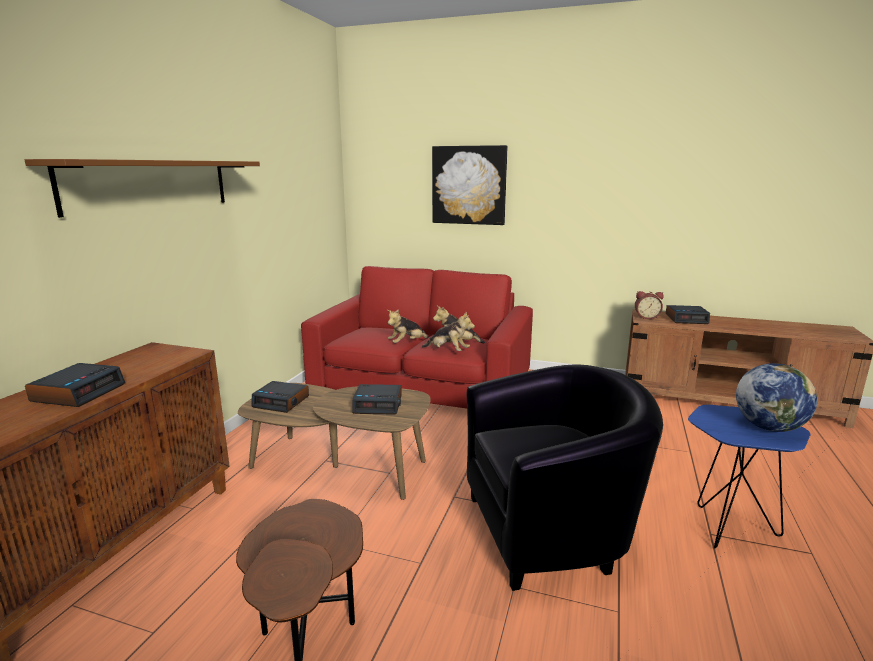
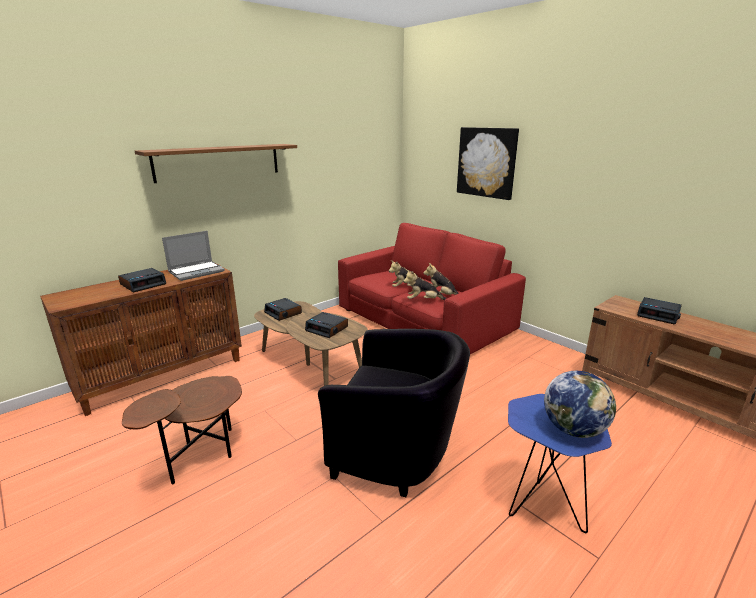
camera: 30 degrees right, 5 degrees up
plush toy [422,312,475,351] -> plush toy turned 120 degrees clockwise [403,270,446,300]
alarm clock [635,291,664,319] -> none
none -> laptop [162,231,225,281]

